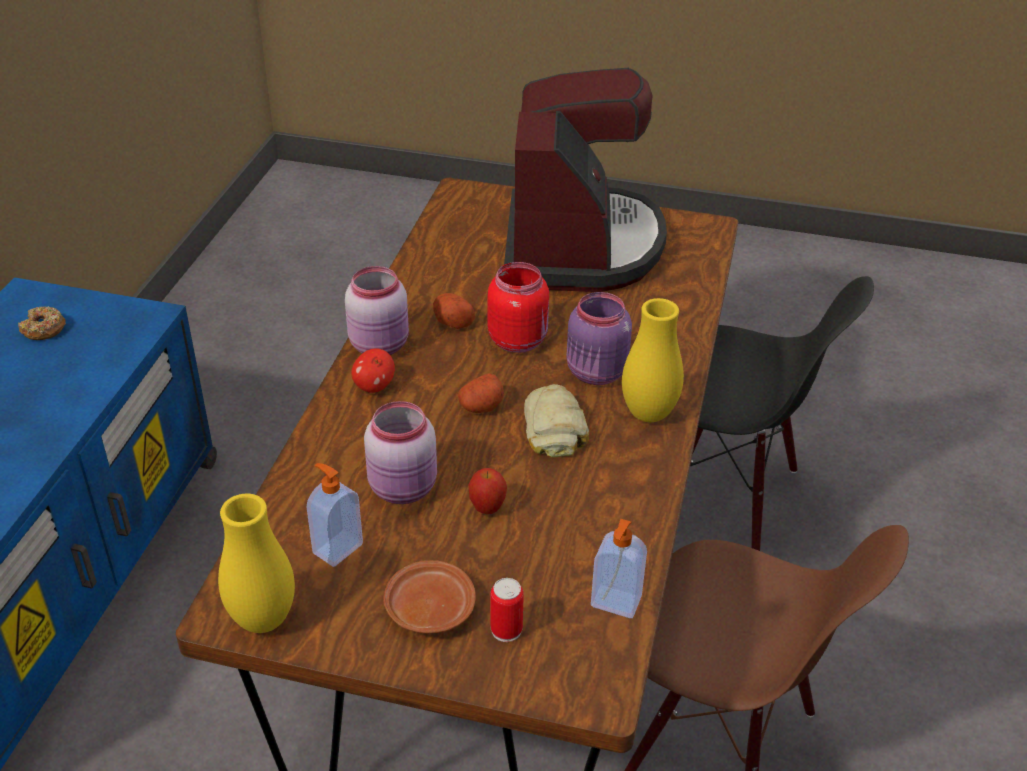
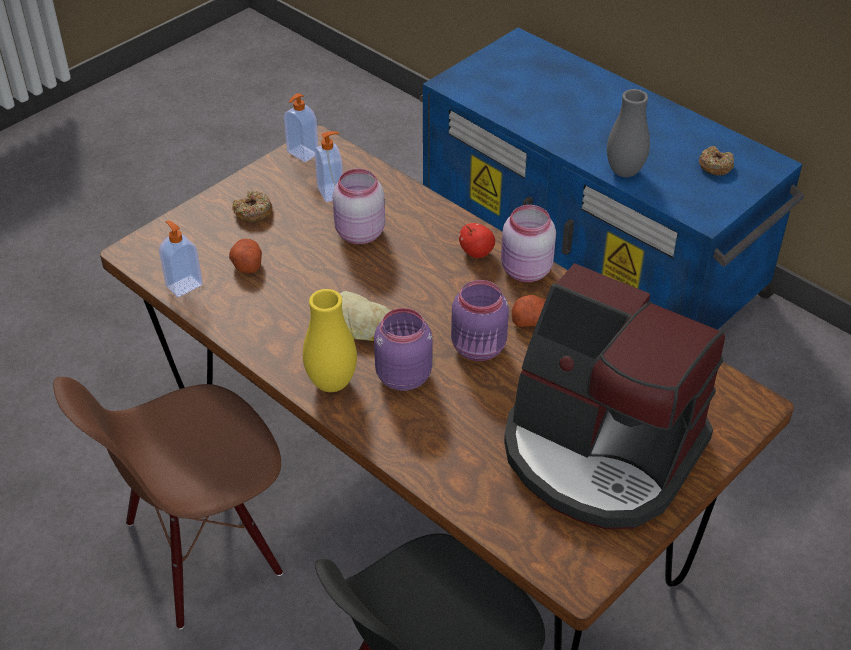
camera: 120 degrees right, 5 degrees up
yellow vase [218,493,295,633] -> soap dispenser [284,93,319,162]
brown plate [383,560,476,633] -> donut [232,191,273,222]
potato [458,373,504,413] -> potato moved to [229,239,262,273]
apple [468,468,507,514] -> none
red jar [488,262,549,353] -> purple jar [451,280,509,361]
can [490,578,524,642] -> none
none -> grey vase [607,89,650,177]

